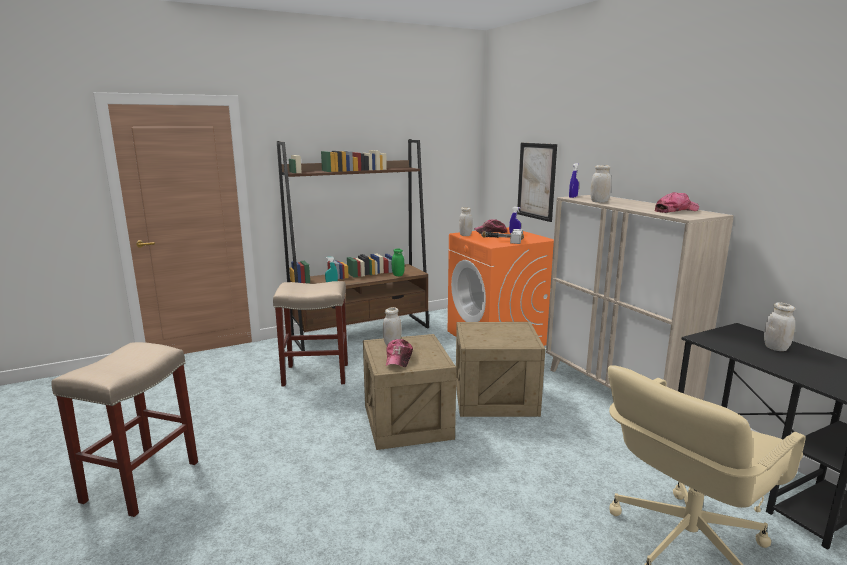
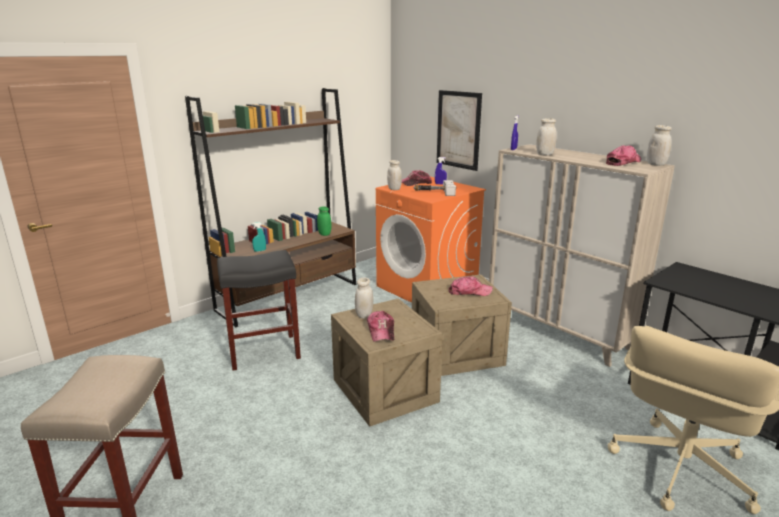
camera: 15 degrees left, 5 degrees up
beige stool [273,281,348,386] -> black stool [217,250,301,371]
white jar [764,302,795,351] -> white jar moved to [647,125,672,166]
none -> cap [448,276,493,296]

